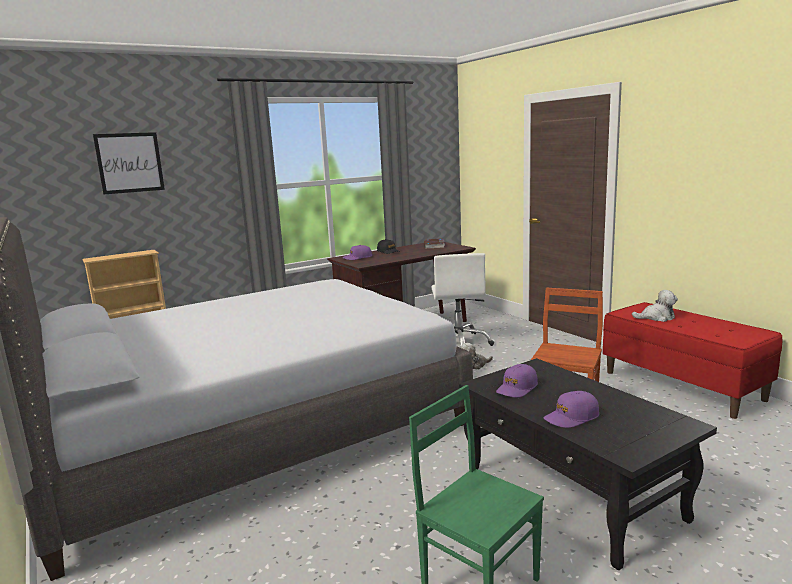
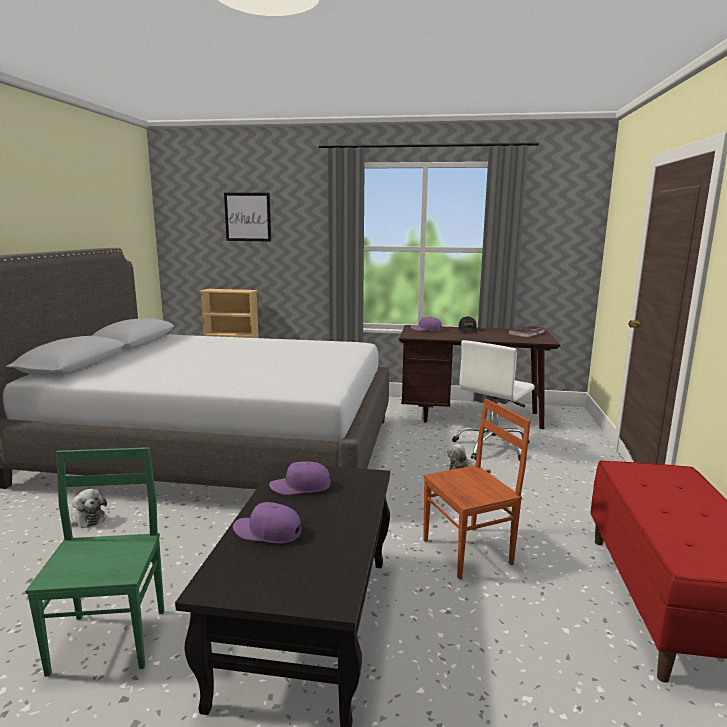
camera: 40 degrees right, 0 degrees up
plush toy [632,290,678,322] -> plush toy moved to [71,489,107,528]

